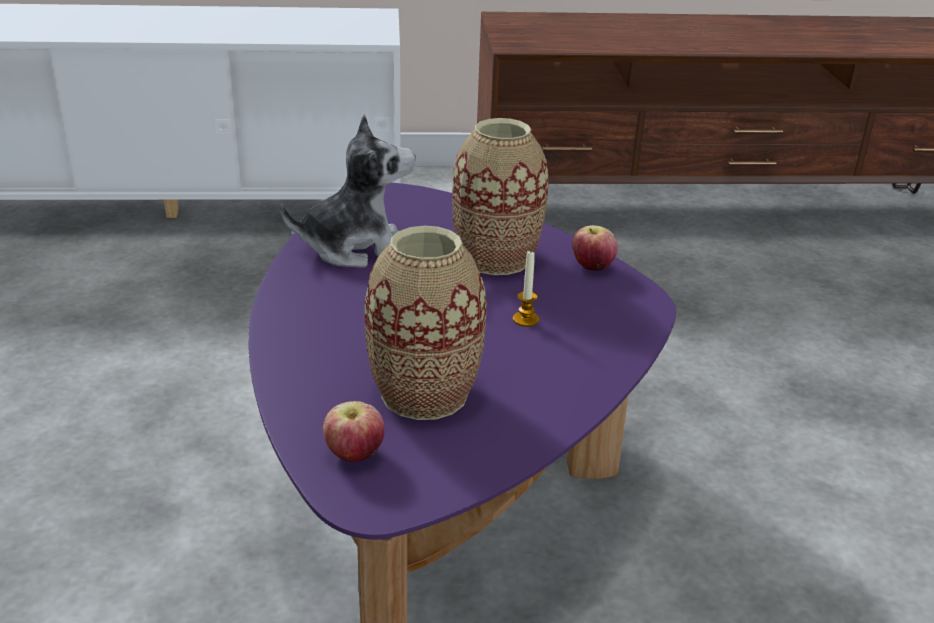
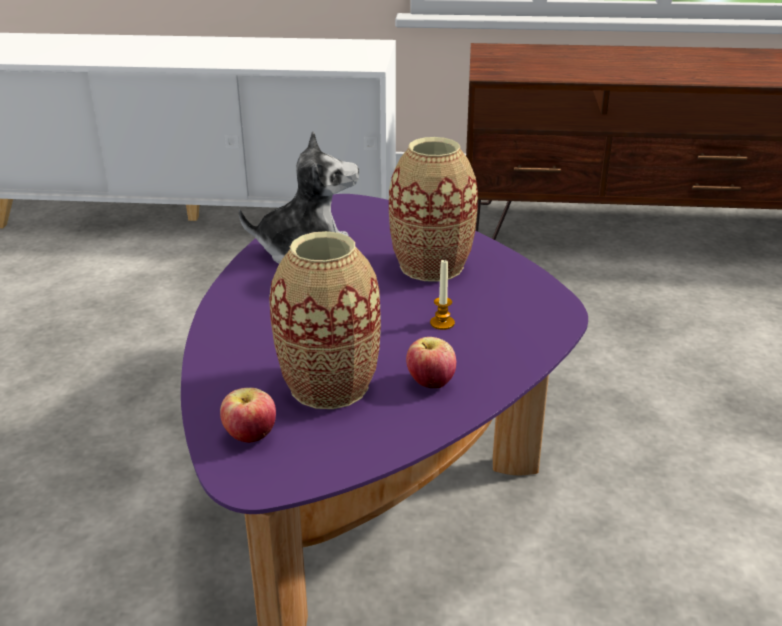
camera: 10 degrees right, 0 degrees up
apple [573,225,618,271] -> apple moved to [406,337,456,388]

